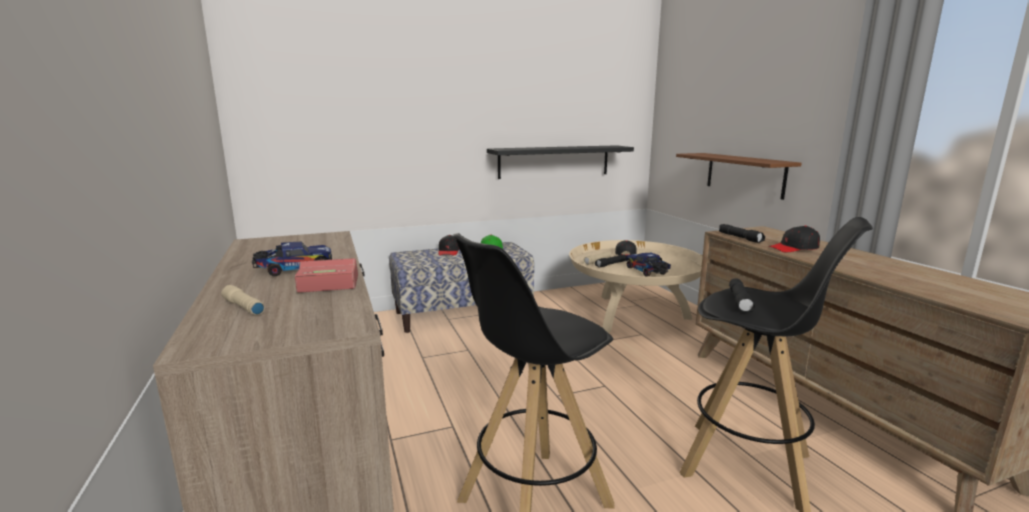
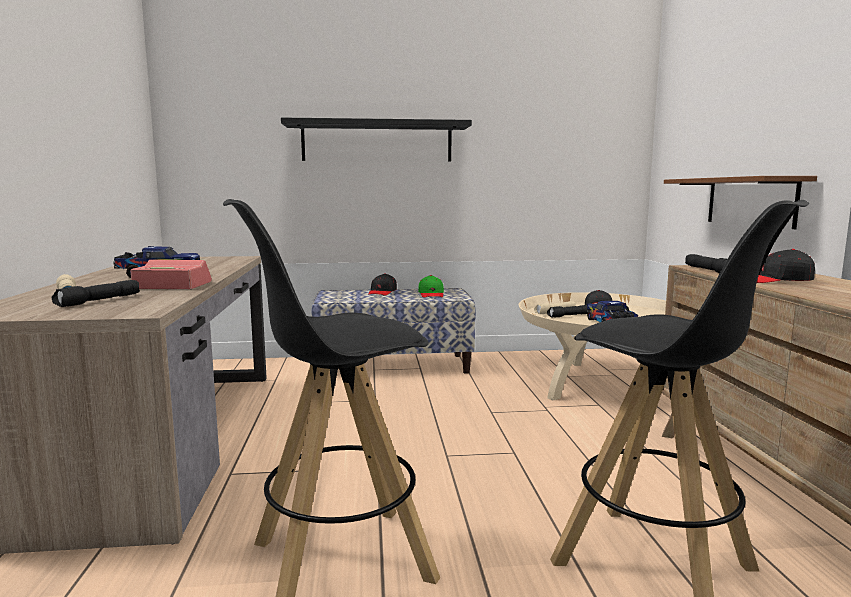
camera: 15 degrees right, 5 degrees down
black shelf [487,145,634,179] -> black shelf moved to [281,118,472,162]
black flashlight [729,278,755,312] -> black flashlight moved to [52,280,140,307]

